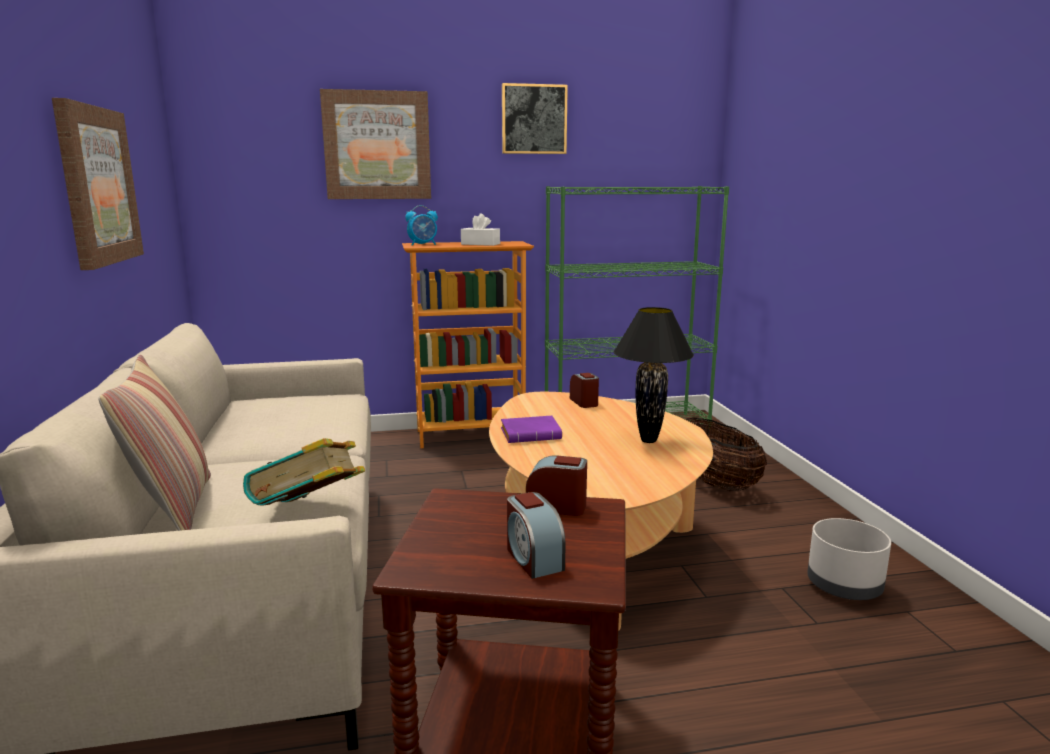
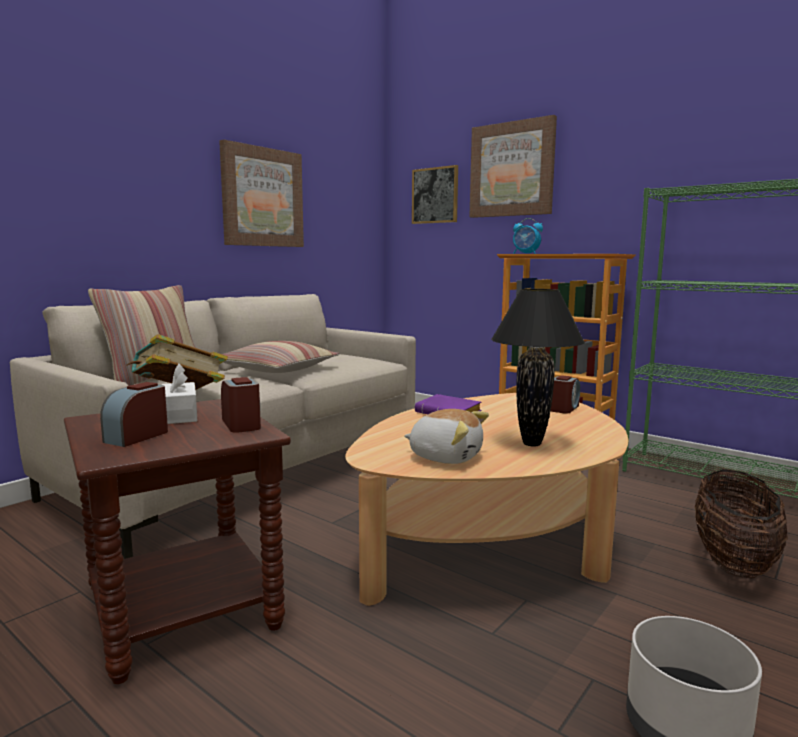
camera: 50 degrees right, 5 degrees down
white tissue box [461,213,500,246] -> white tissue box moved to [161,363,198,424]
picture [502,83,568,154] -> picture moved to [412,165,458,224]
none -> pillow [222,341,340,373]
none -> plush toy [404,409,489,464]

